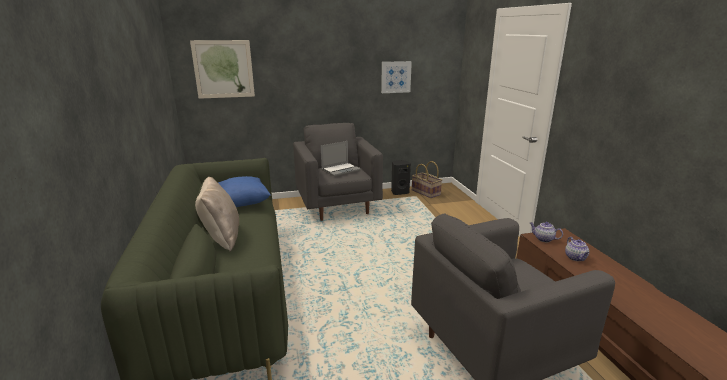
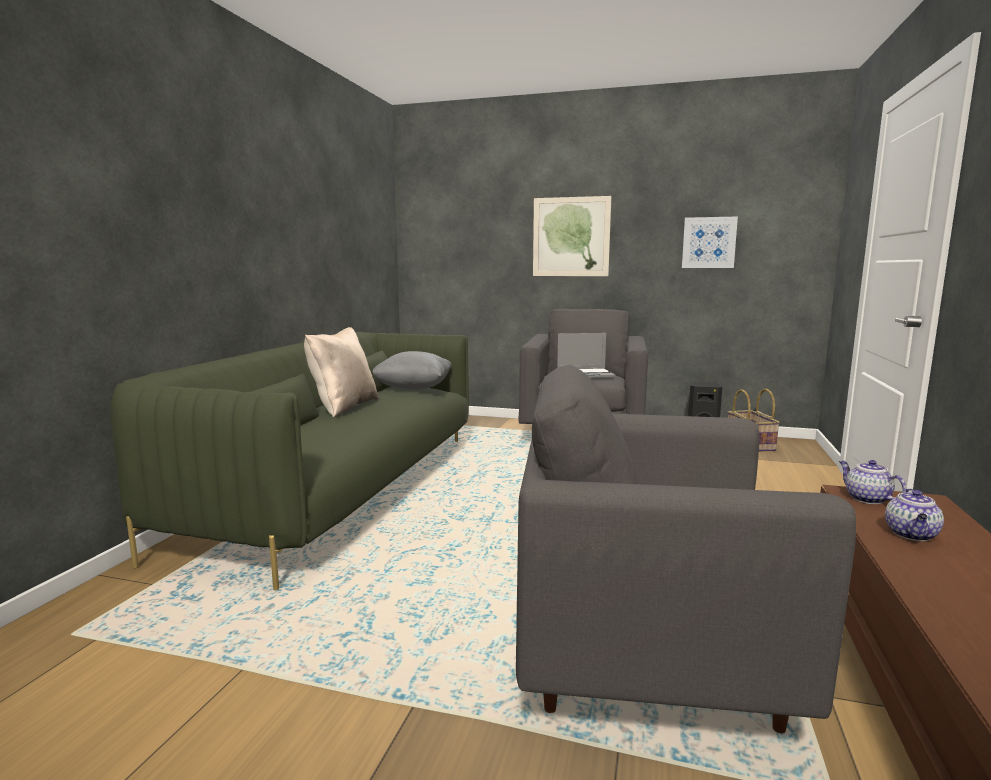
camera: 30 degrees right, 10 degrees down
picture [190,40,255,99] -> picture moved to [533,196,611,276]
blue pillow [218,176,271,207] -> grey pillow [373,351,452,390]

